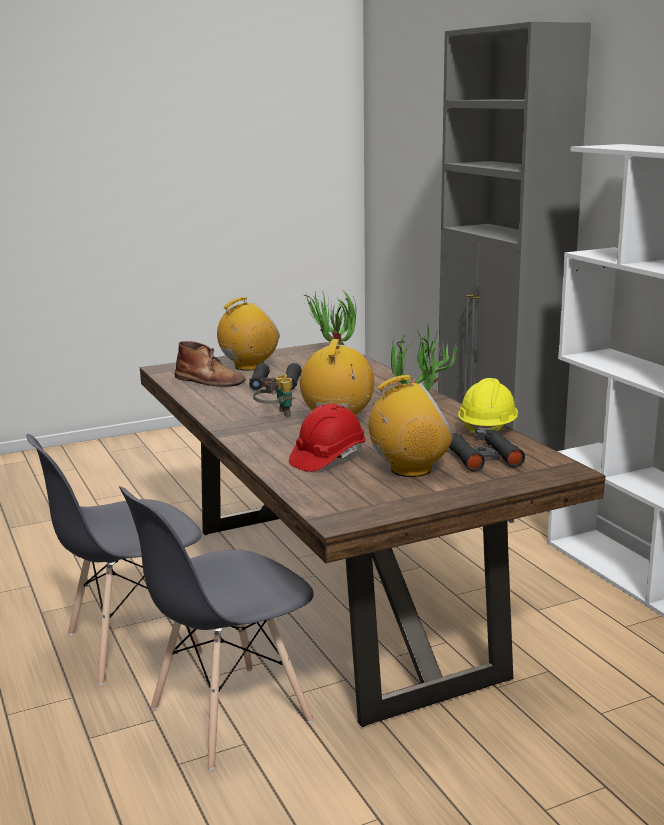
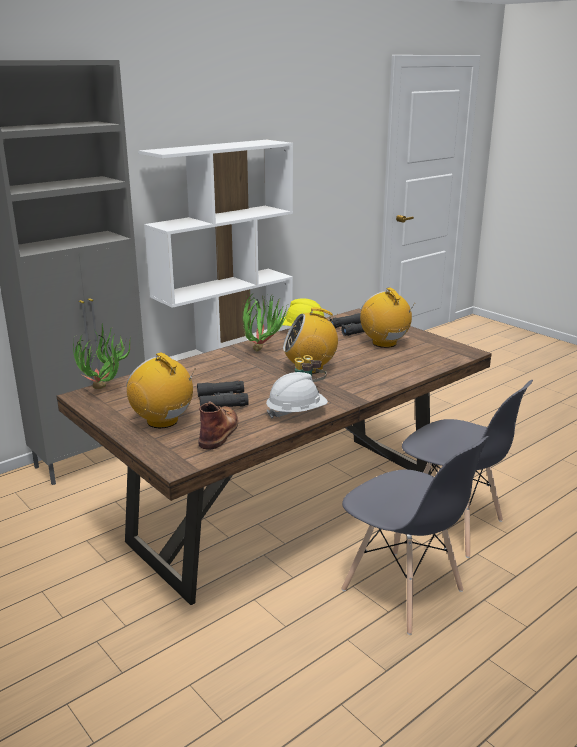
camera: 105 degrees left, 5 degrees up
red hard hat [289,404,365,472] -> none
none -> white hard hat [266,372,328,419]

